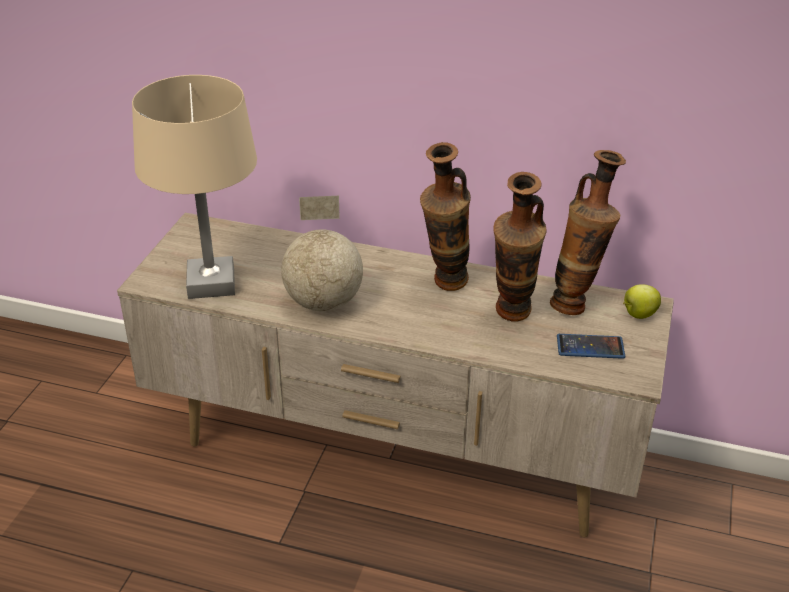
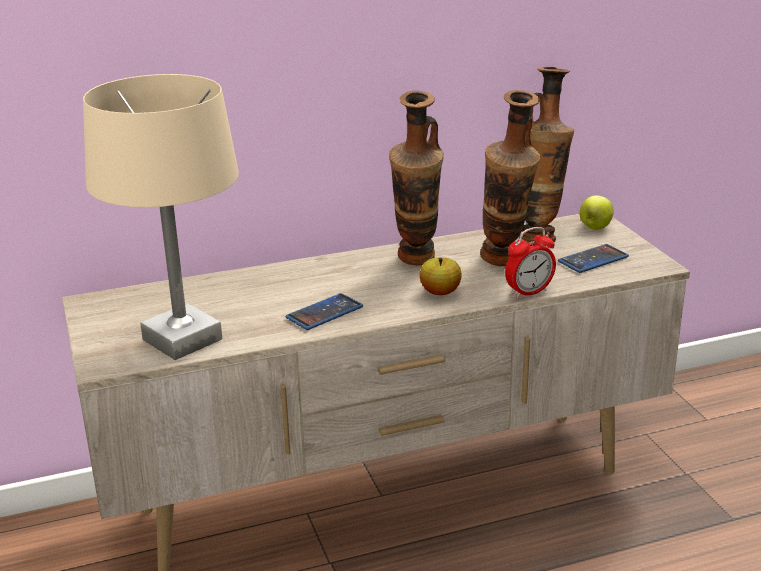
camera: 35 degrees left, 10 degrees down
globe [281,196,363,311] -> phone [286,293,363,330]
none -> apple [420,257,462,295]
none -> alarm clock [505,227,556,299]

